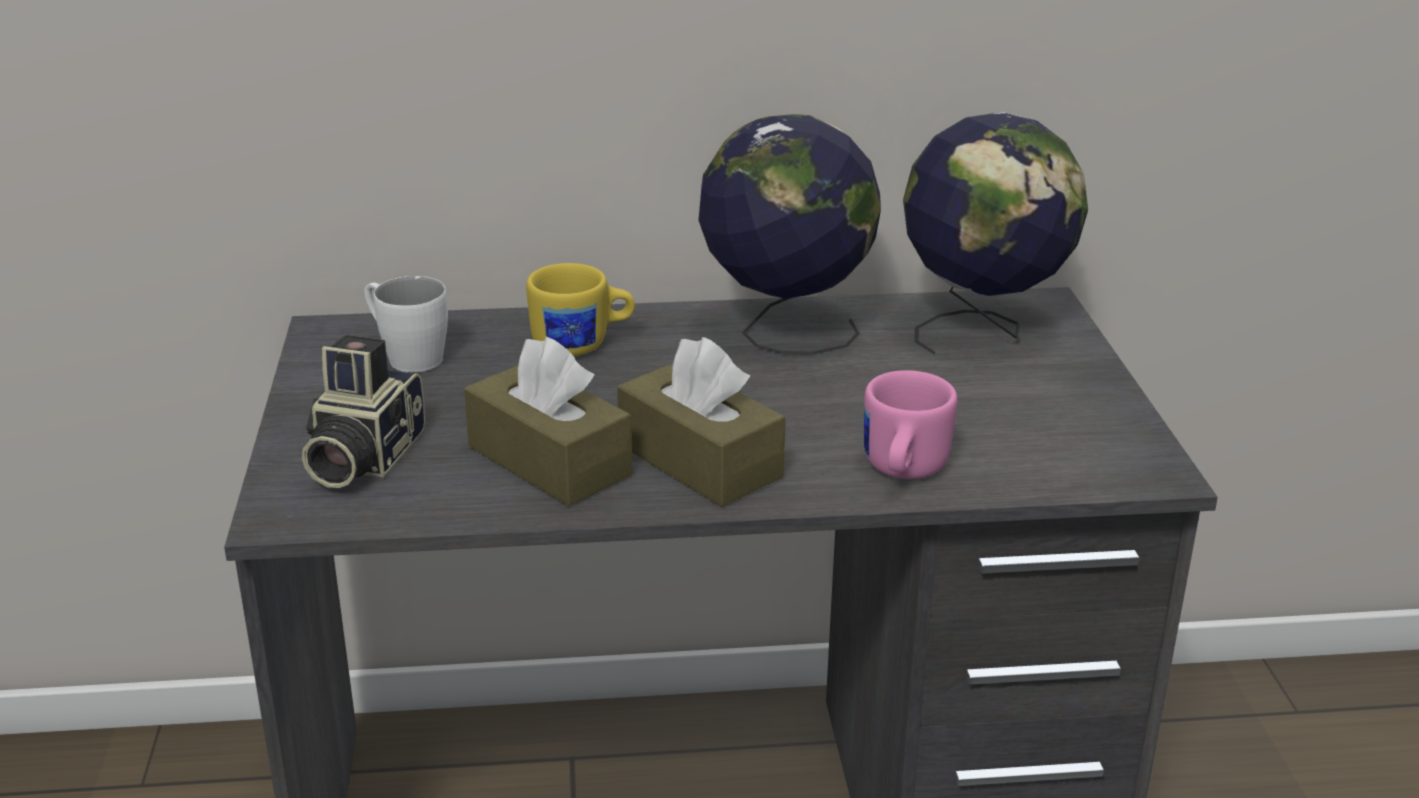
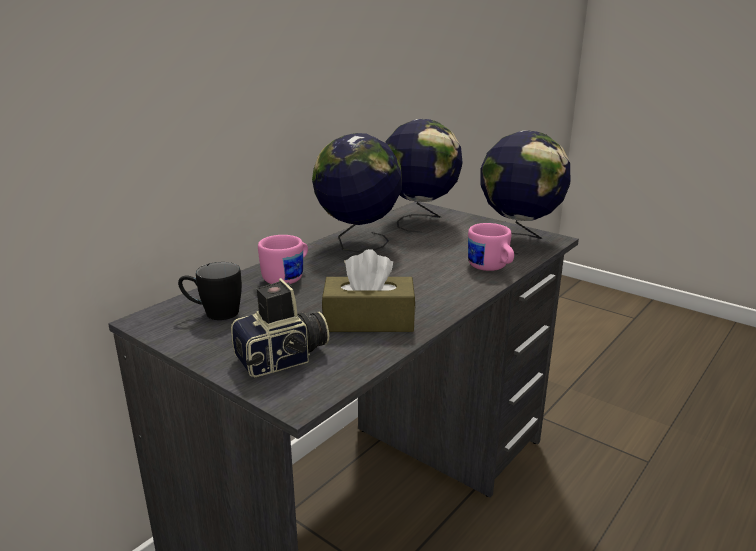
camera: 45 degrees left, 5 degrees down
camera [302,335,425,488] -> camera turned 90 degrees counterclockwise [231,278,329,377]
white mug [364,276,448,373] -> black mug [178,262,242,320]
yellow mug [526,263,635,356] -> pink mug [258,235,308,284]
brown tissue box [617,337,786,507] -> none
none -> globe [480,131,570,255]

